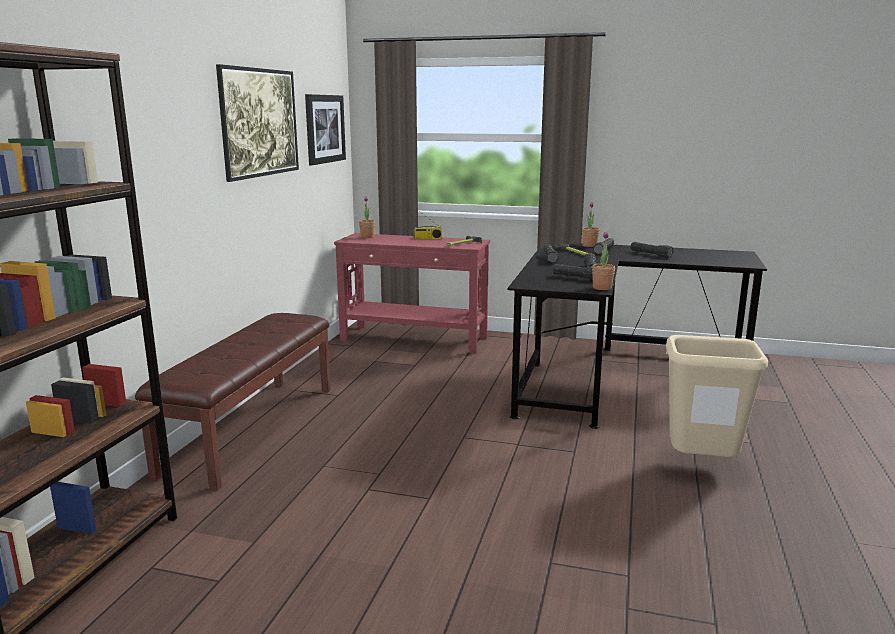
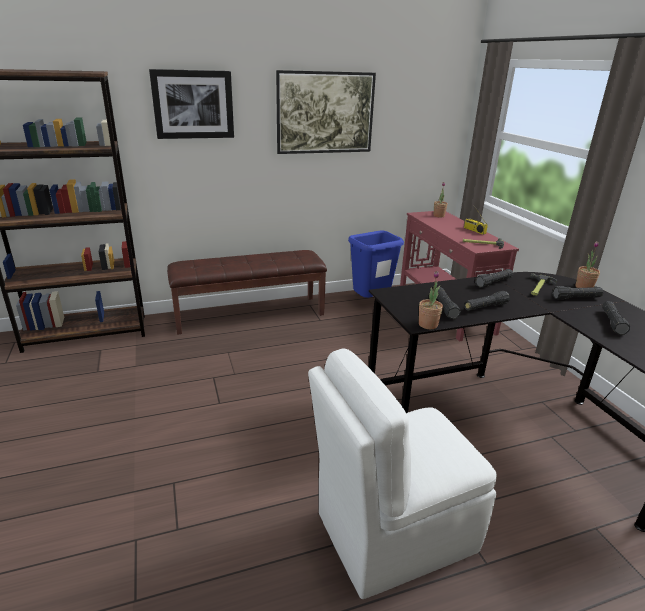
camera: 55 degrees right, 10 degrees up
picture [305,94,346,165] -> picture moved to [149,69,234,139]
beige trash can [666,335,768,467] -> white chair [308,348,497,599]
none -> blue trash can [348,230,404,298]

